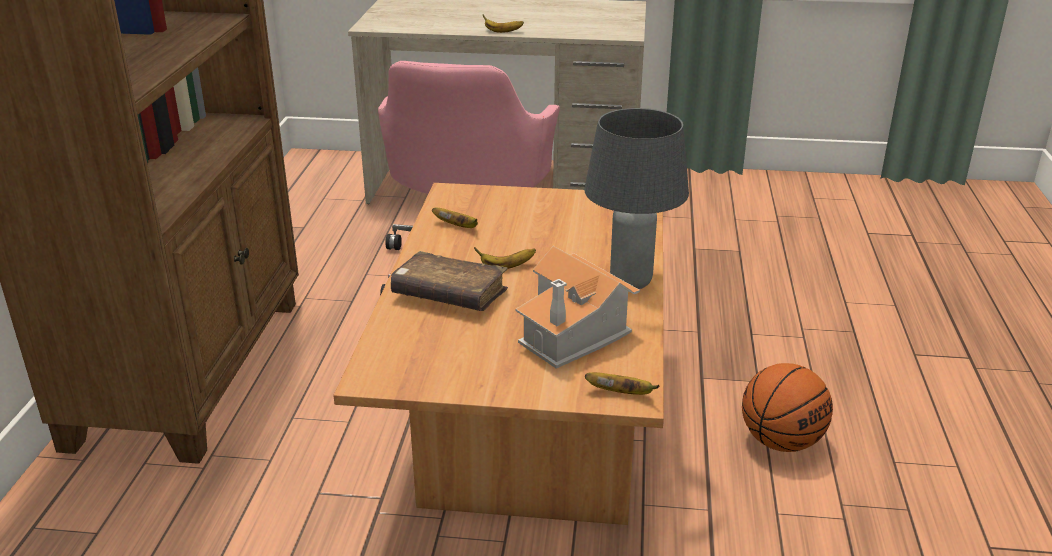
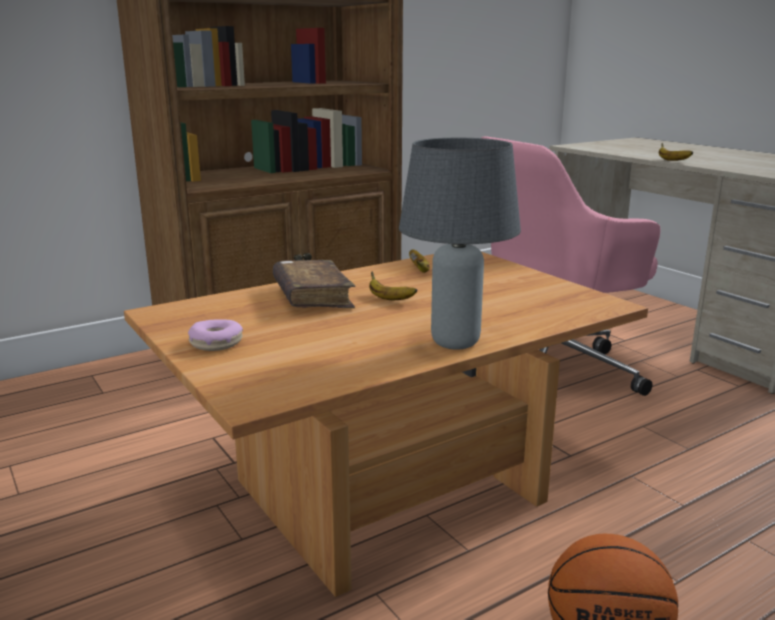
camera: 50 degrees right, 10 degrees down
toy house [515,246,640,369] -> none
banana [585,372,660,395] -> none
none -> donut [188,319,243,351]

